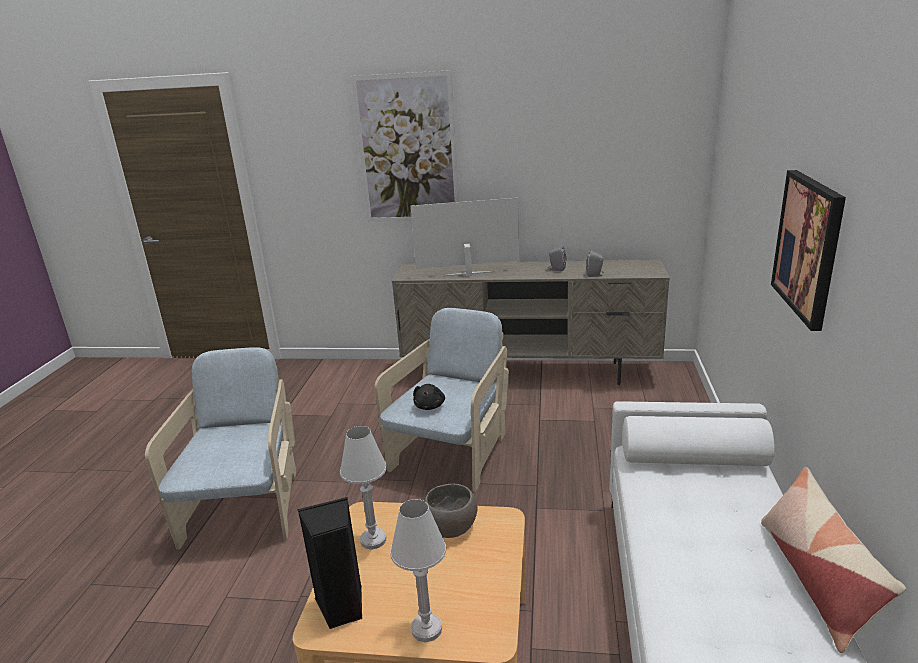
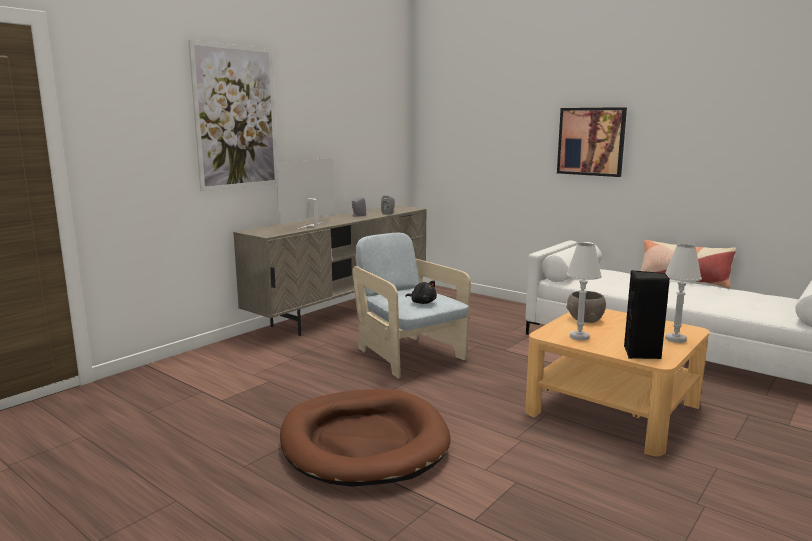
camera: 60 degrees left, 10 degrees down
beige armchair [145,347,296,550] -> brown dog bed [280,389,451,487]

